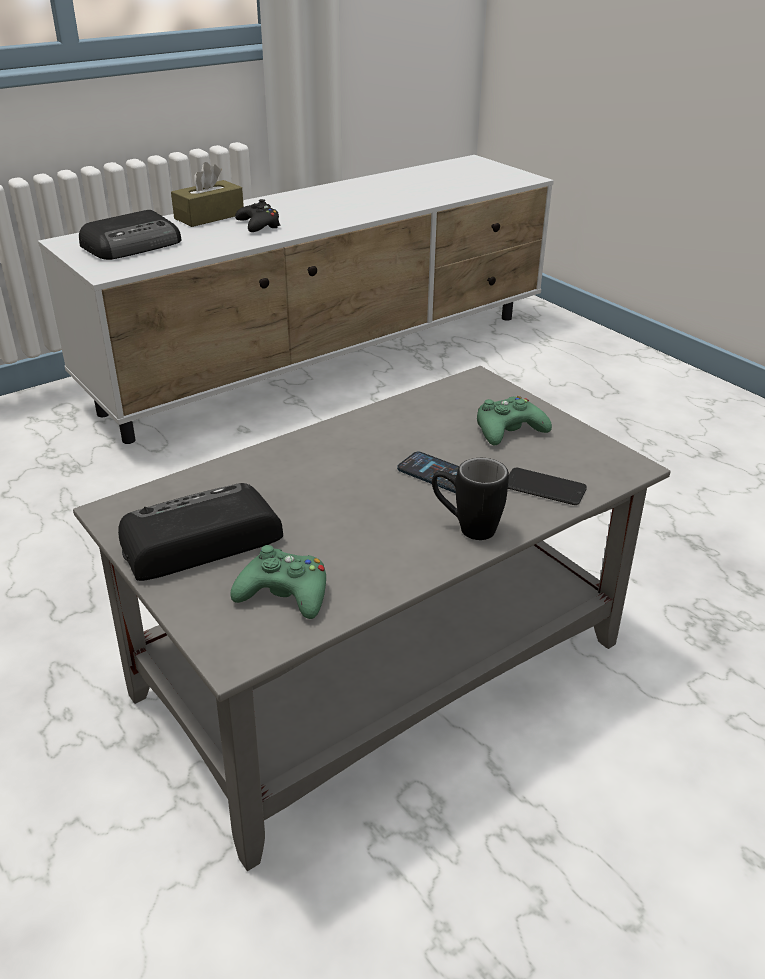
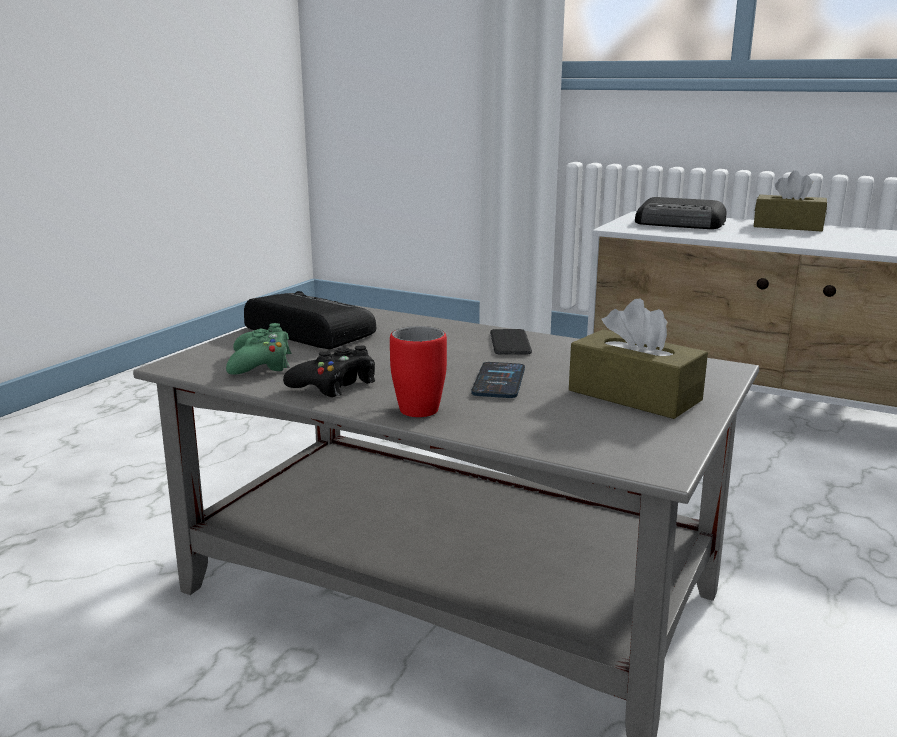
camera: 65 degrees right, 15 degrees down
black game controller [235,199,281,232] -> black game controller moved to [283,345,375,397]
black mug [432,458,509,540] -> red mug [390,326,447,417]
green game controller [477,396,552,446] -> brown tissue box [569,299,708,419]
phone [508,468,587,505] -> phone moved to [490,329,532,355]

